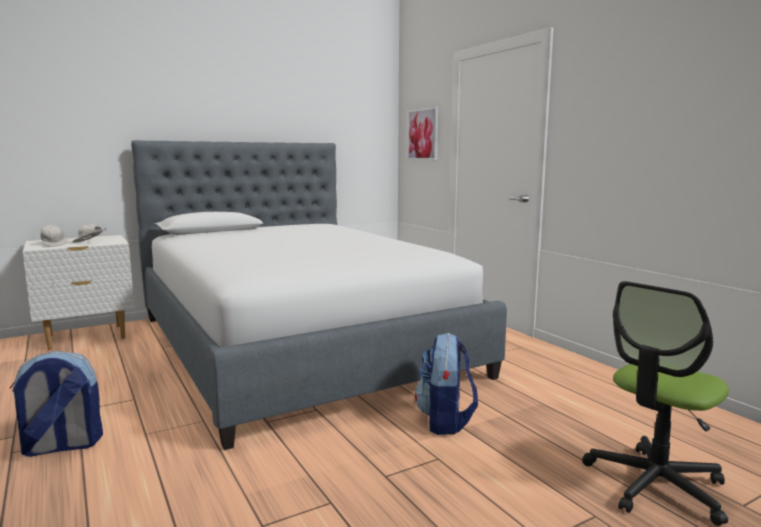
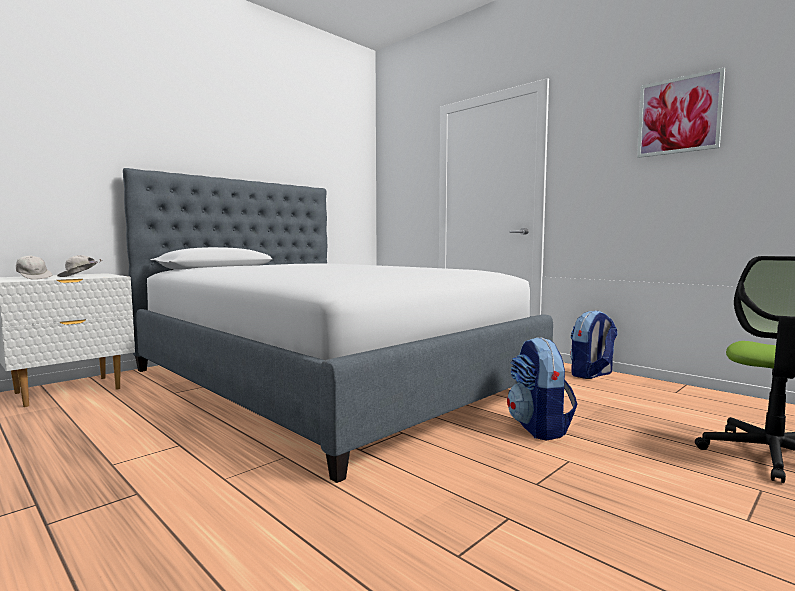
camera: 15 degrees left, 5 degrees down
backpack [10,351,103,457] -> backpack moved to [570,310,617,379]
picture [407,107,438,160] -> picture moved to [637,67,725,158]

